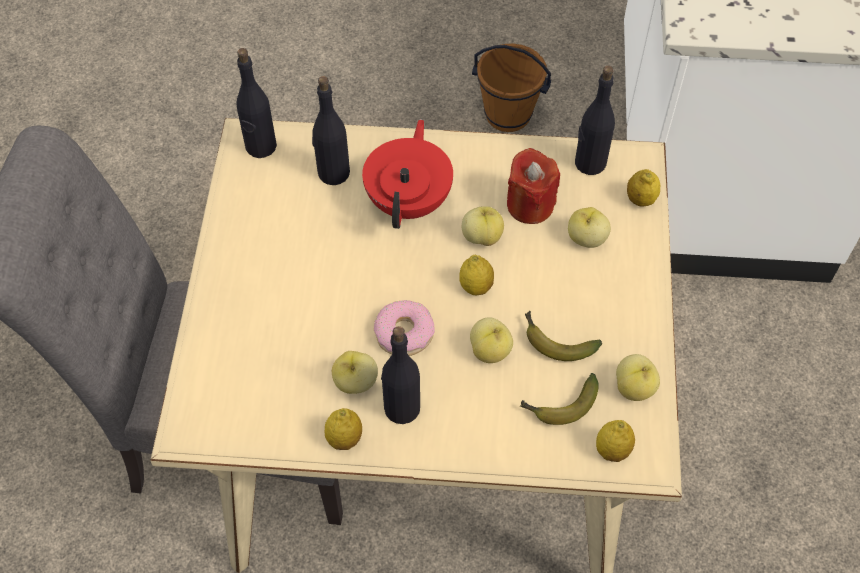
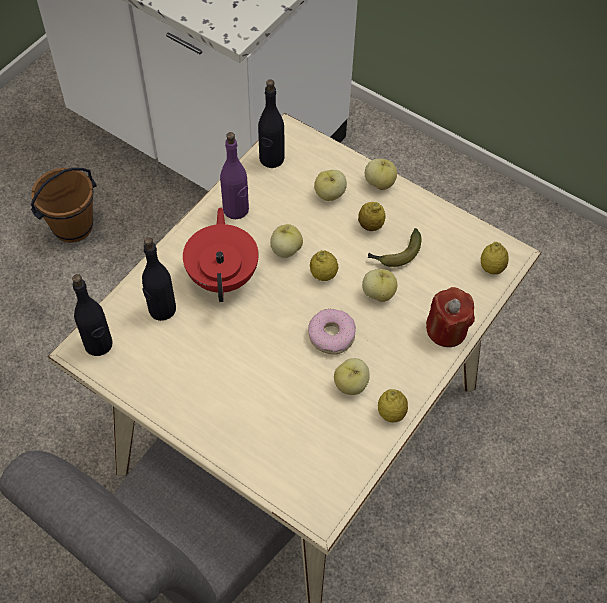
camera: 60 degrees left, 0 degrees up
red teapot [362,119,453,229] -> red teapot turned 45 degrees clockwise [183,207,258,302]
black bottle [381,326,420,424] -> none
red candle [507,148,560,224] -> red candle moved to [426,287,475,347]
banana [520,373,599,425] -> none
apple [616,354,660,401] -> apple moved to [365,159,397,190]
lemon [627,169,660,207] -> lemon moved to [358,202,385,231]
none -> purple bottle [220,132,249,219]

